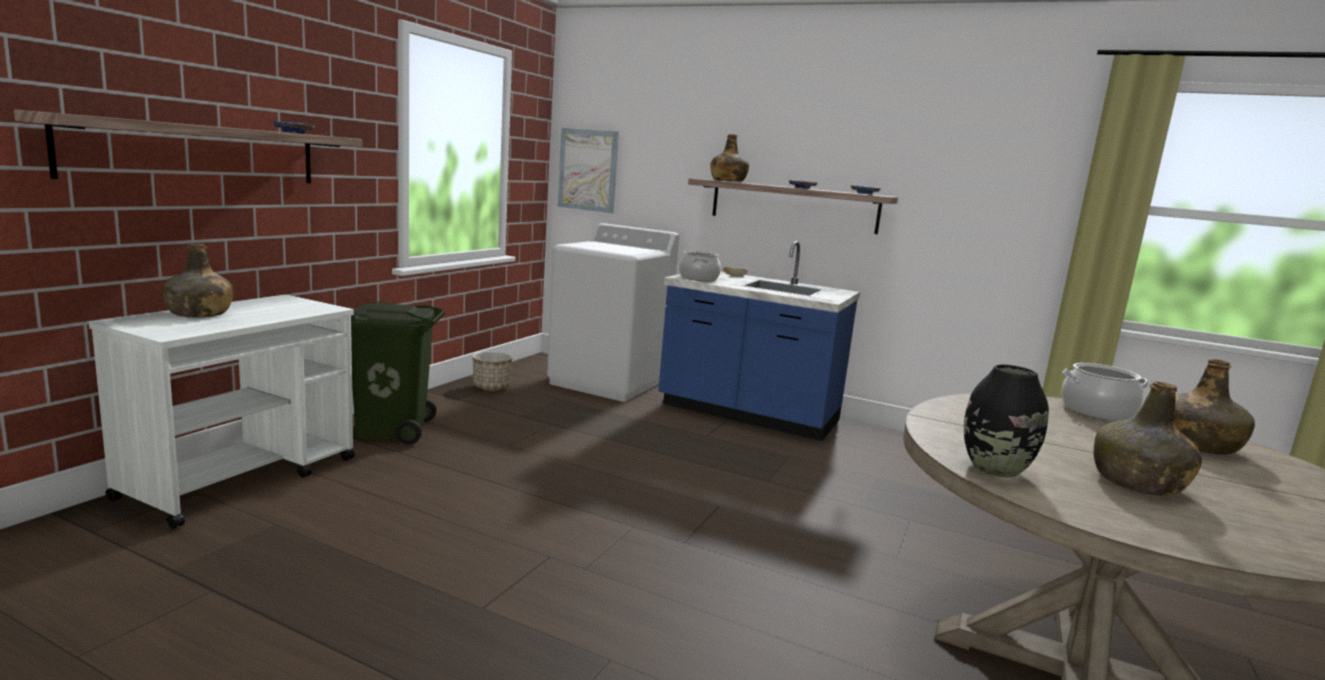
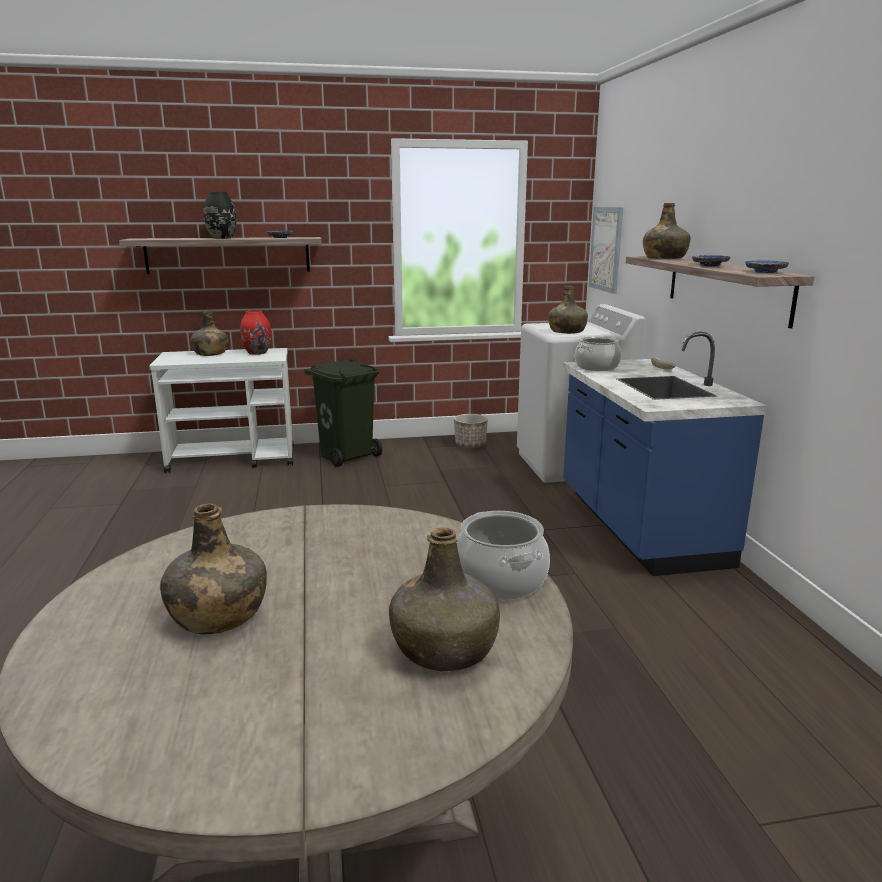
camera: 55 degrees right, 5 degrees up
black vase [964,365,1049,478] -> black vase moved to [203,192,237,239]
none -> red vase [240,310,271,355]
none -> green bottle [548,286,588,334]

